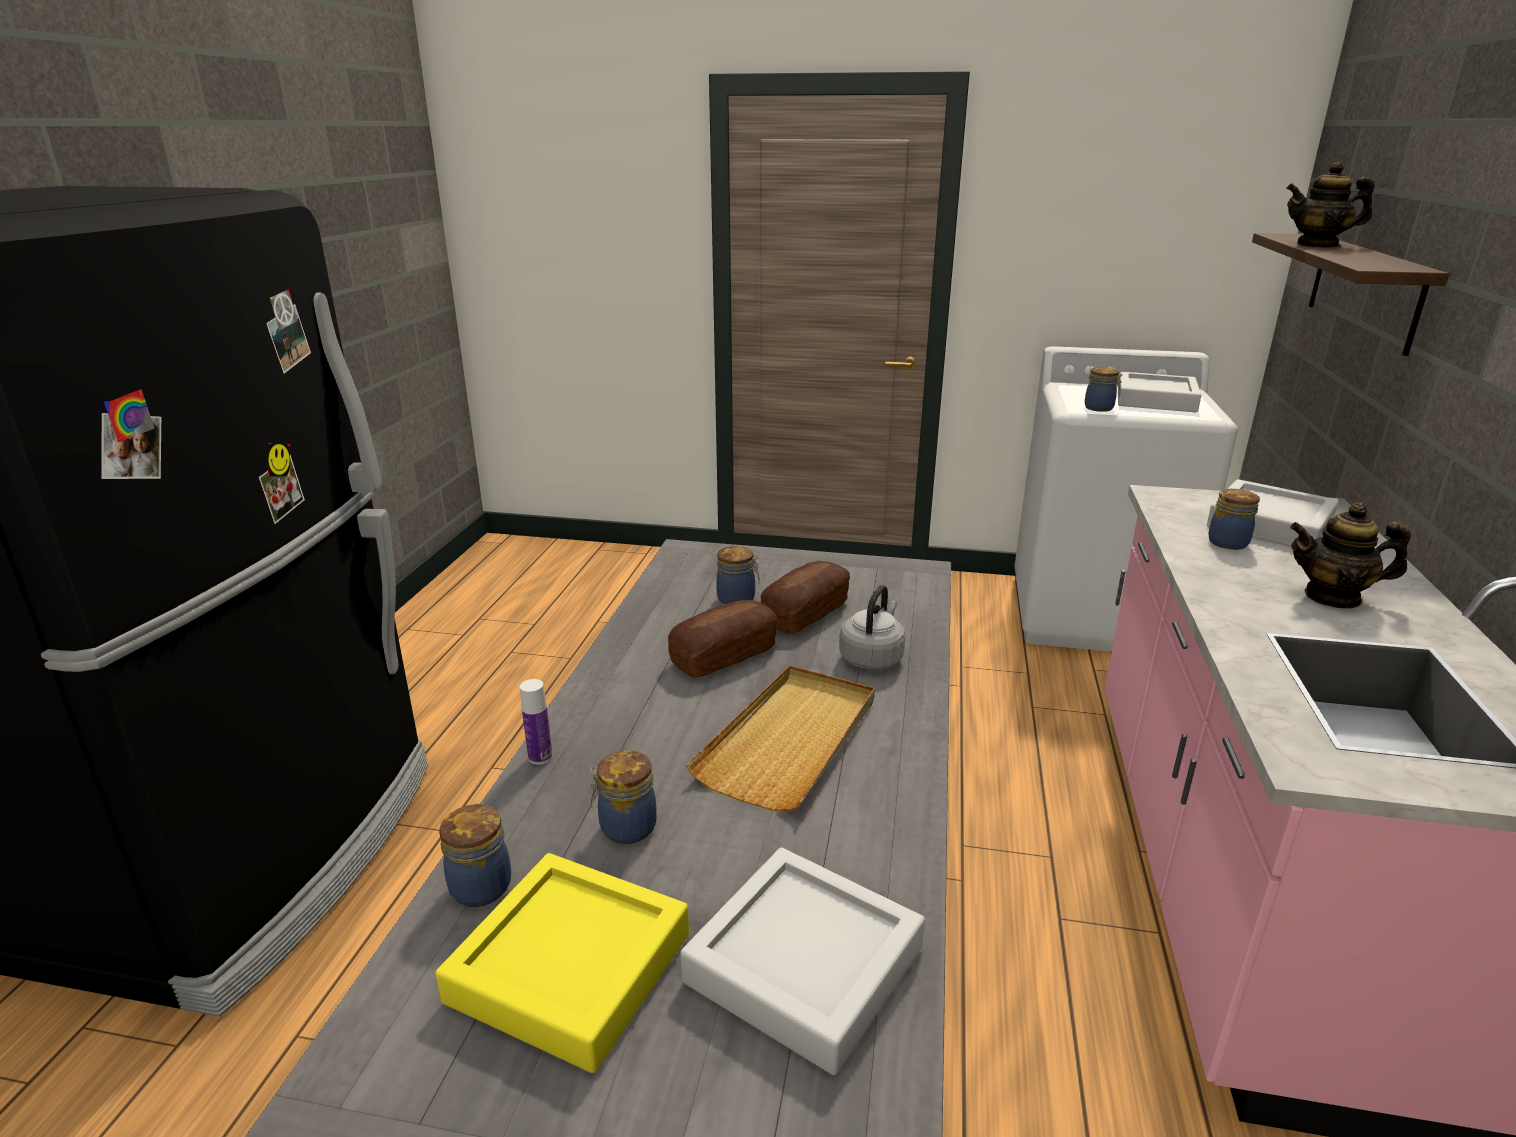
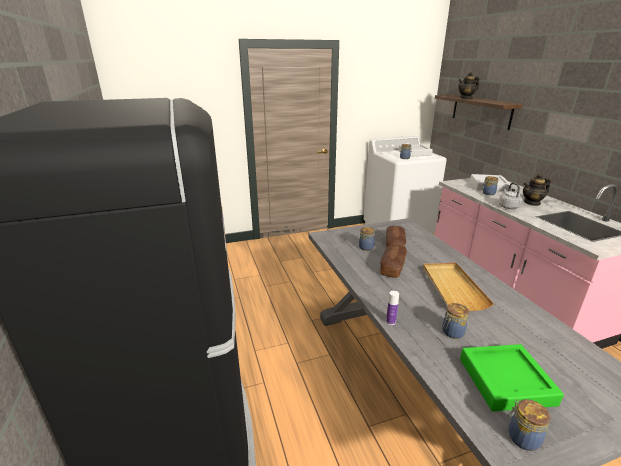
camera: 30 degrees left, 0 degrees up
yellow tray [436,853,689,1073] -> green tray [460,344,564,412]
jar [439,803,511,907] -> jar moved to [508,399,550,451]
grey tray [680,847,925,1075] -> none
grey kettle [839,585,906,670] -> grey kettle moved to [499,183,522,209]

